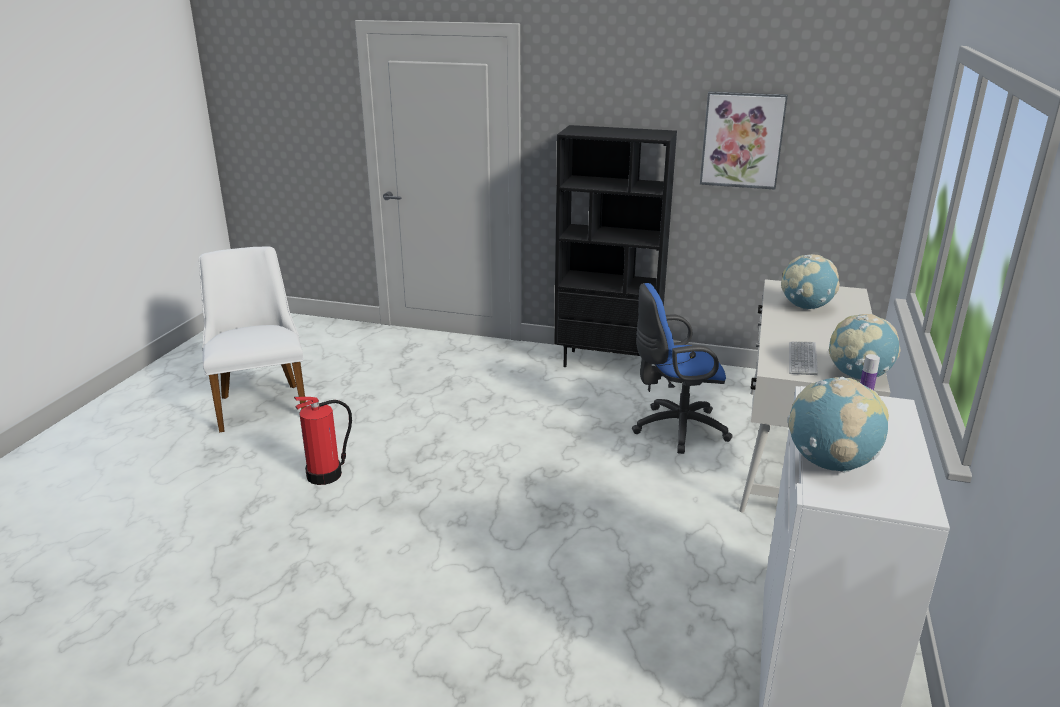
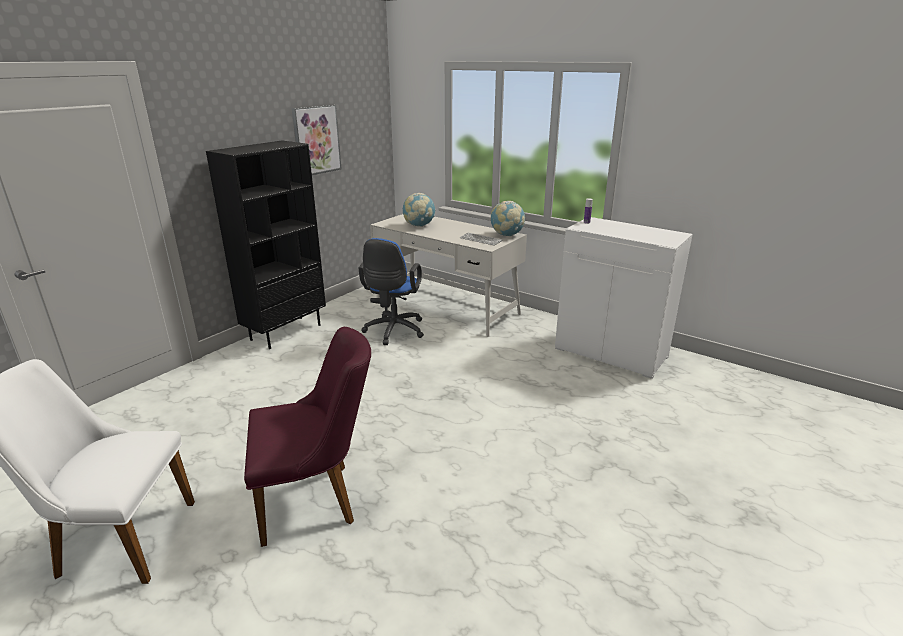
camera: 70 degrees left, 0 degrees up
fire extinguisher [294,397,352,485] -> purple chair [244,327,371,547]
globe [787,377,889,473] -> none

